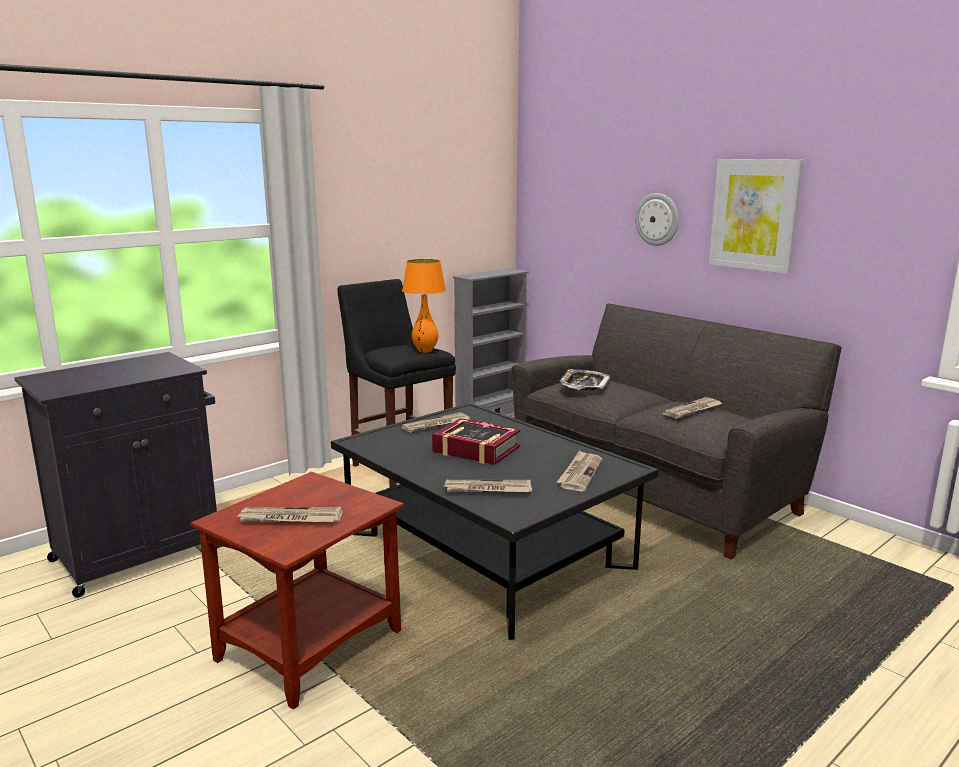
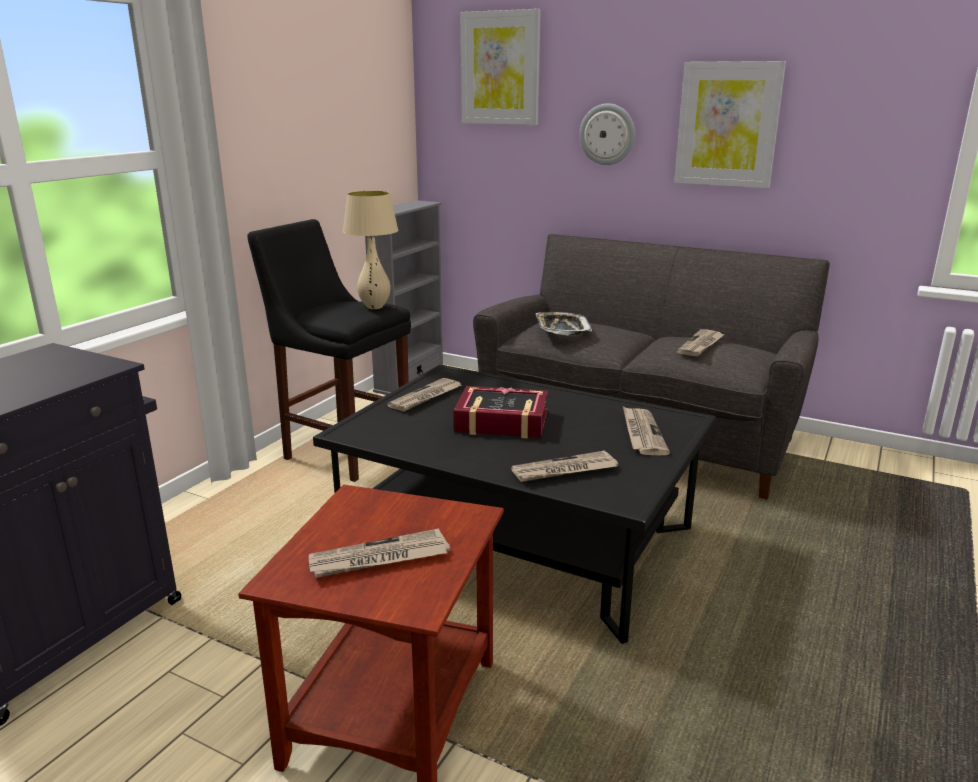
camera: 20 degrees left, 5 degrees up
orange table lamp [402,259,446,353] -> beige table lamp [343,191,398,309]
none -> picture [460,9,541,125]

